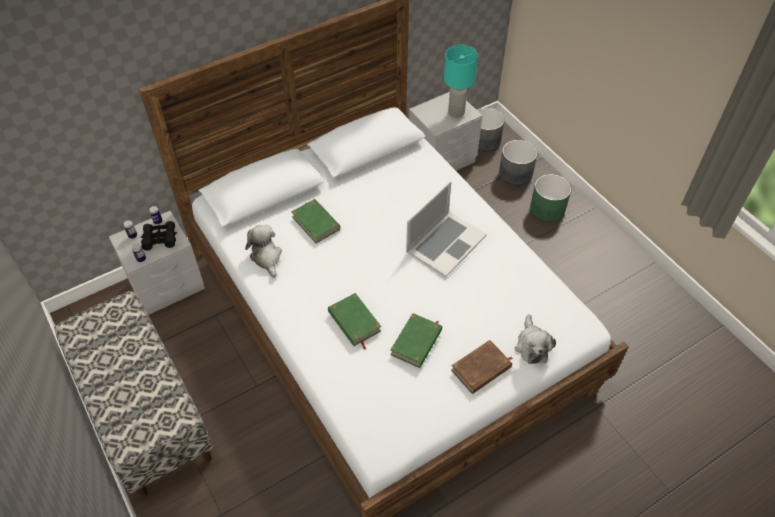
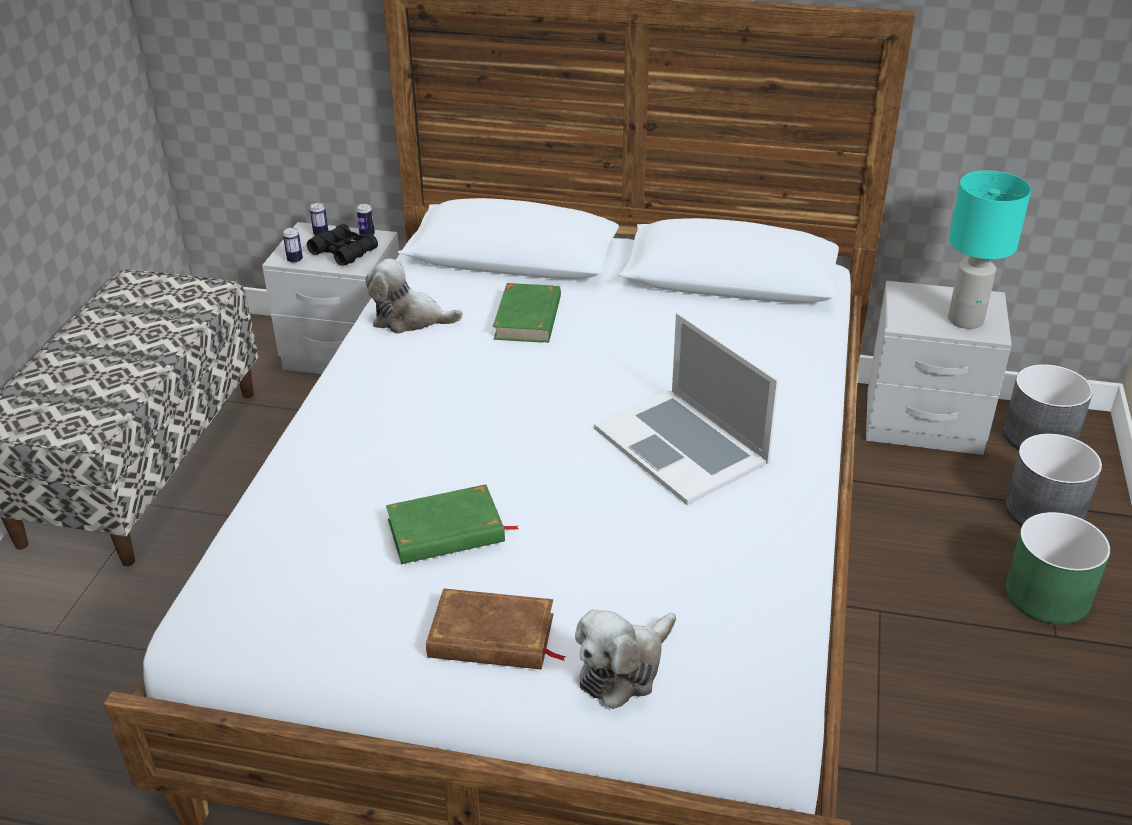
camera: 45 degrees right, 15 degrees down
plush toy [245,225,282,278] -> plush toy turned 105 degrees counterclockwise [365,259,463,334]
green book [328,293,381,349] -> none
laptop [406,181,487,277] -> laptop turned 60 degrees clockwise [594,313,779,505]

